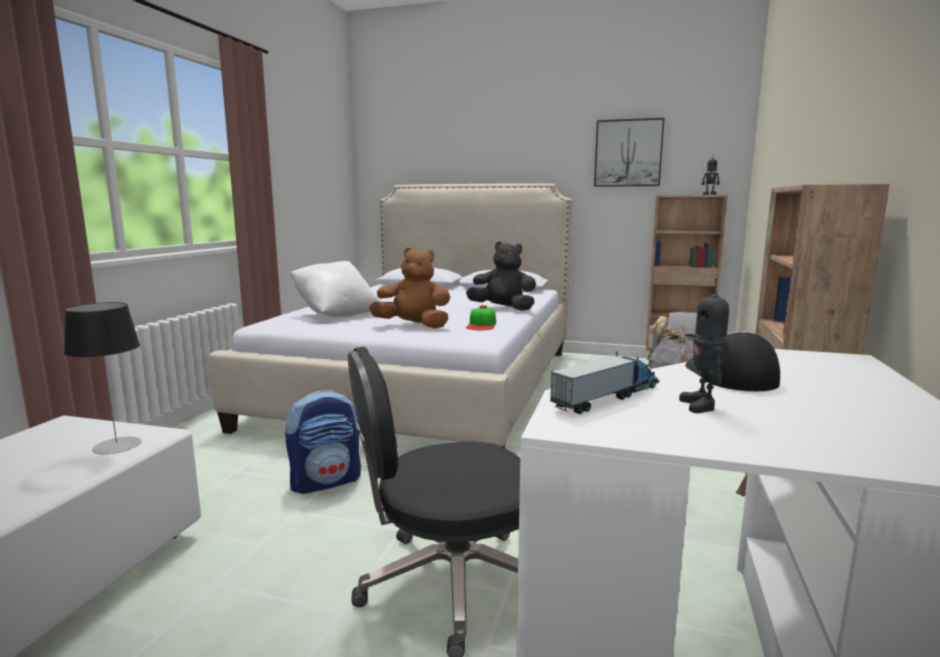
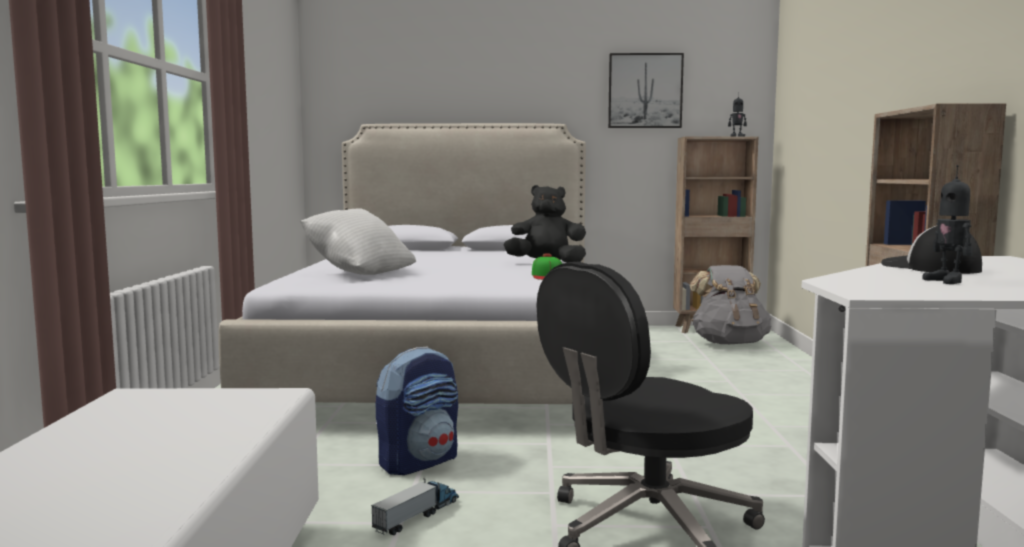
camera: 15 degrees left, 5 degrees down
table lamp [64,302,141,455] -> none
brown plush toy [369,248,450,329] -> none
toy truck [550,351,659,414] -> toy truck moved to [371,478,459,535]

